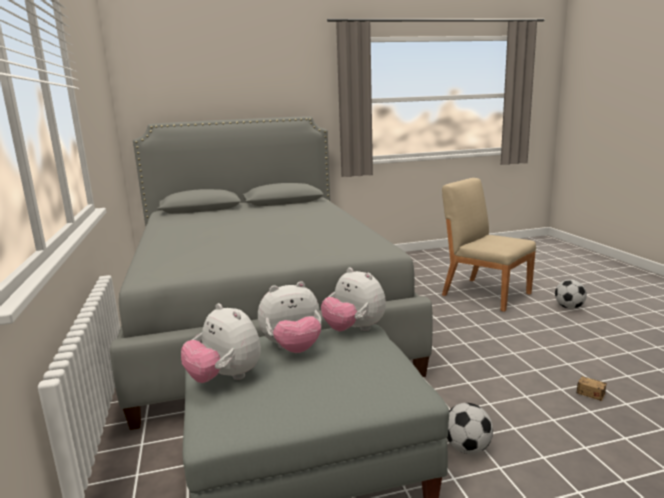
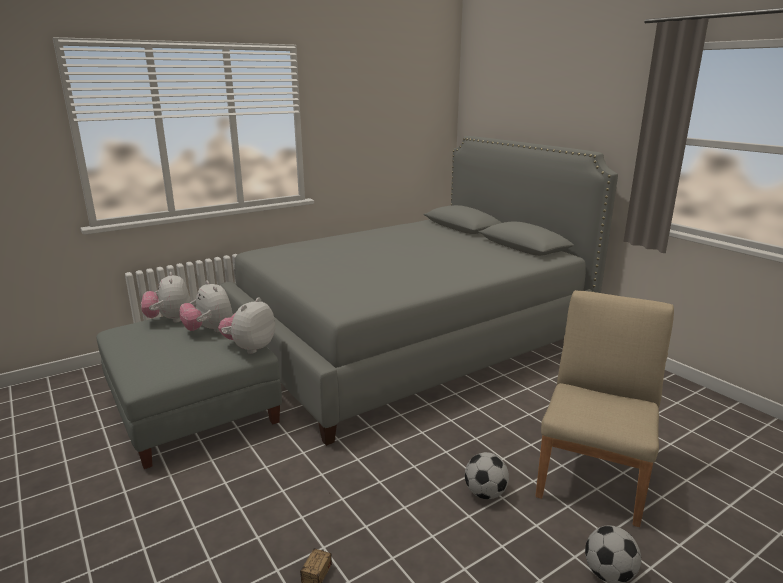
camera: 70 degrees right, 5 degrees up
plush toy [181,303,261,383] -> plush toy turned 45 degrees counterclockwise [141,272,191,322]
football [447,403,493,454] -> football moved to [465,452,509,499]

